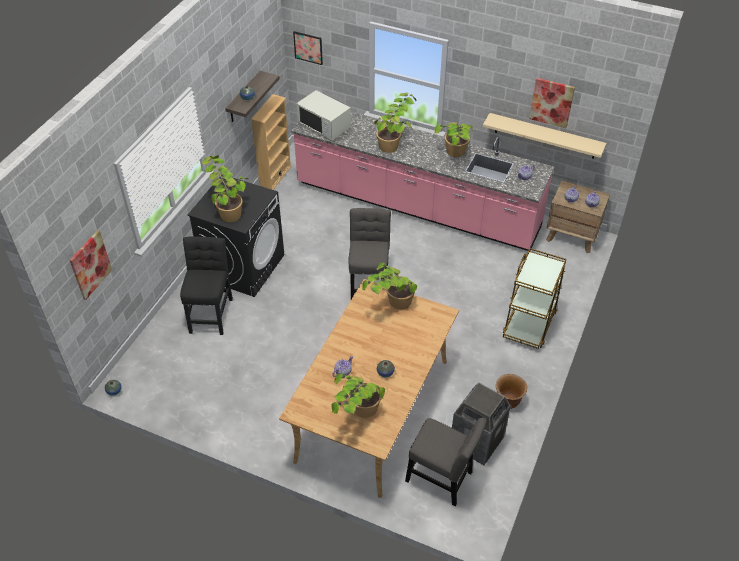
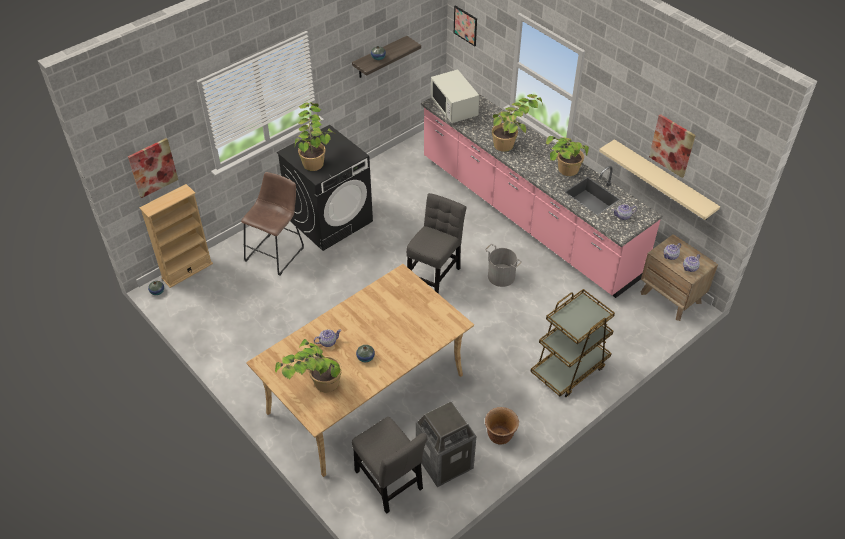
camera: 25 degrees right, 0 degrees up
black chair [180,237,233,335] -> brown stool [241,172,304,276]
beige bookcase [251,94,292,190] -> beige bookcase moved to [140,184,213,288]
potted plant [362,262,417,310] -> none
none -> grey bucket [485,244,522,287]

